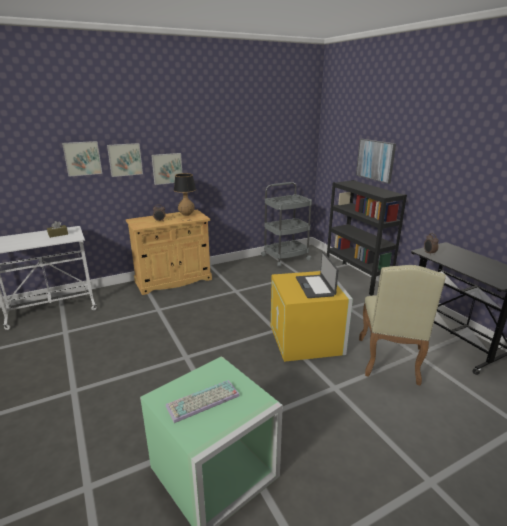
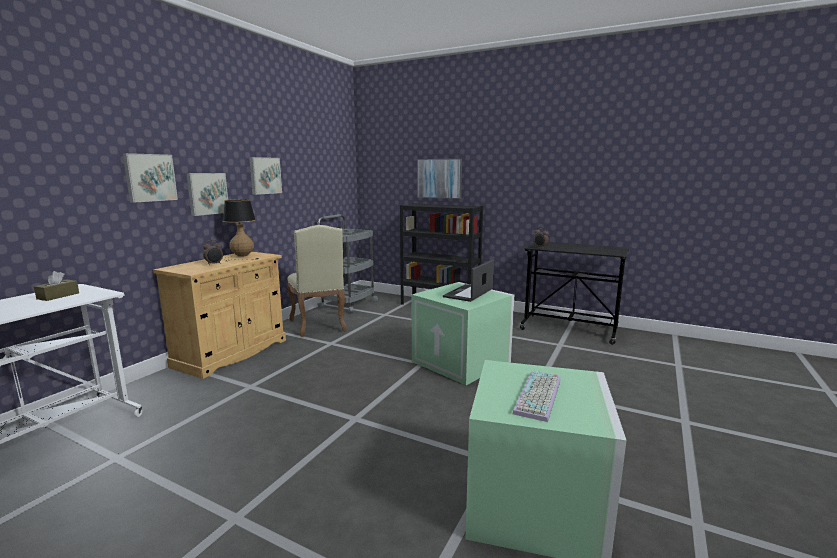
camera: 35 degrees left, 10 degrees down
picture [62,141,102,177] -> picture moved to [249,157,282,195]
yellow storage box [271,271,353,362] -> green storage box [411,282,514,385]
laptop [296,251,339,298] -> laptop turned 75 degrees clockwise [443,260,494,302]
beige chair [359,265,446,385] -> beige chair moved to [287,225,346,337]

